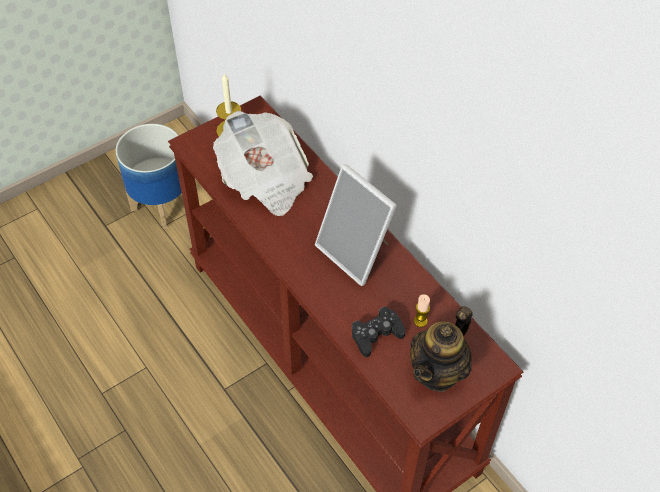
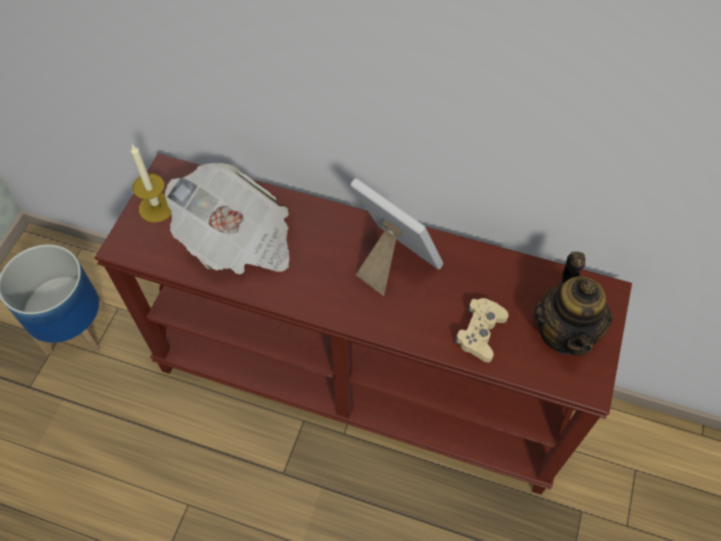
camera: 35 degrees left, 5 degrees up
picture frame [315,164,397,286] -> picture frame turned 150 degrees counterclockwise [351,178,443,296]
black game controller [352,306,405,357] -> beige game controller [454,298,508,362]
candle [414,294,430,327] -> none

